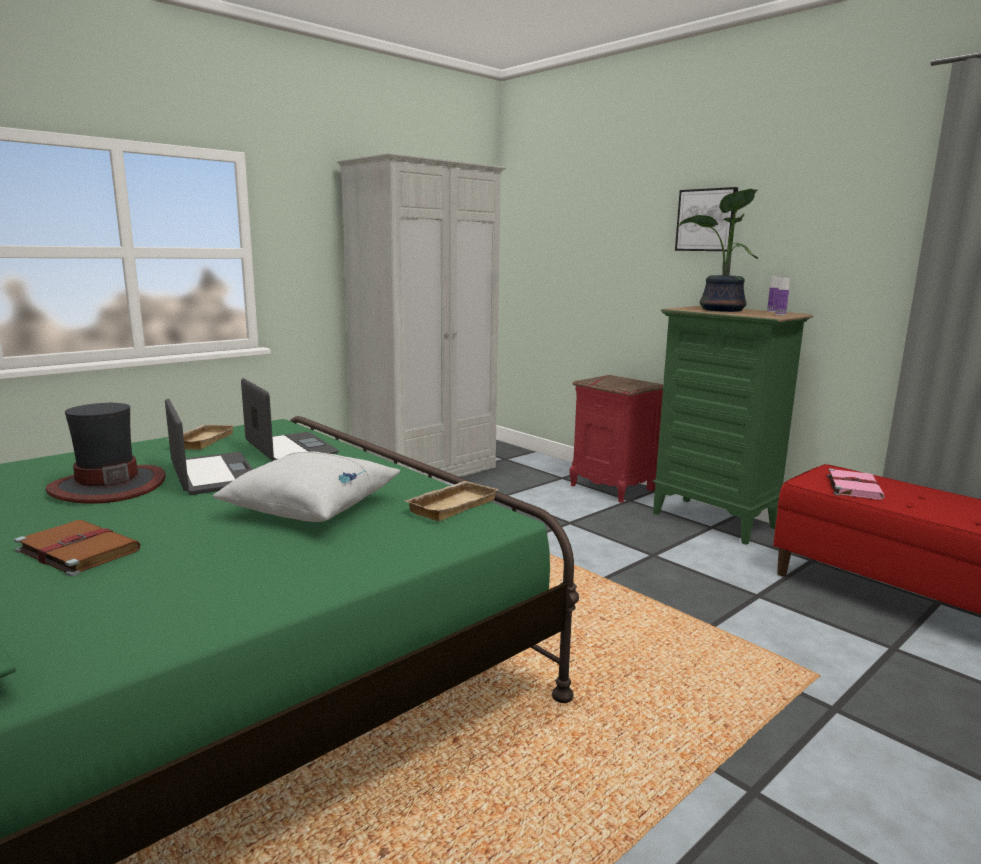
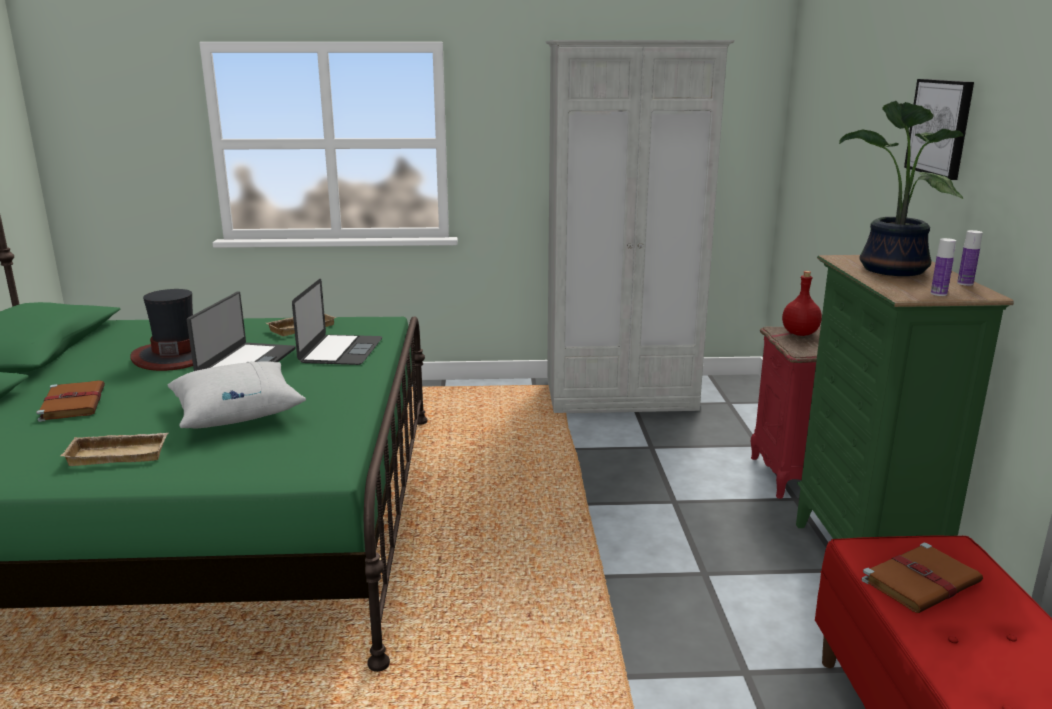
camera: 40 degrees right, 5 degrees up
beige tray [403,481,499,521] -> beige tray moved to [60,433,168,466]
pink book [827,469,885,500] -> brown book [861,543,983,613]
none -> red bottle [782,271,822,336]

